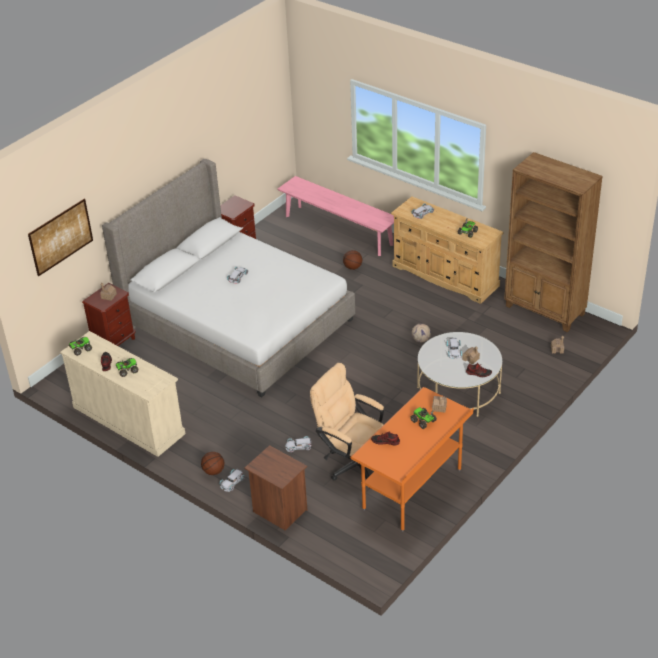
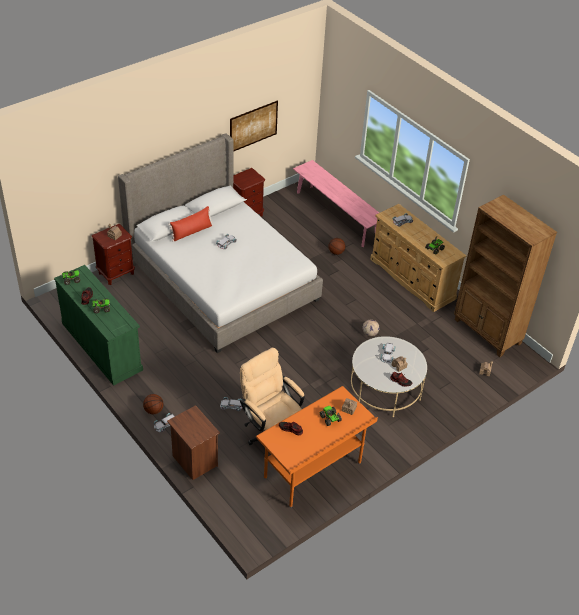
camera: 10 degrees right, 5 degrees up
picture [28,199,93,276] -> picture moved to [230,101,278,152]
beige dresser [60,331,186,457] -> green dresser [54,265,143,386]
none -> red pillow [168,206,213,241]

